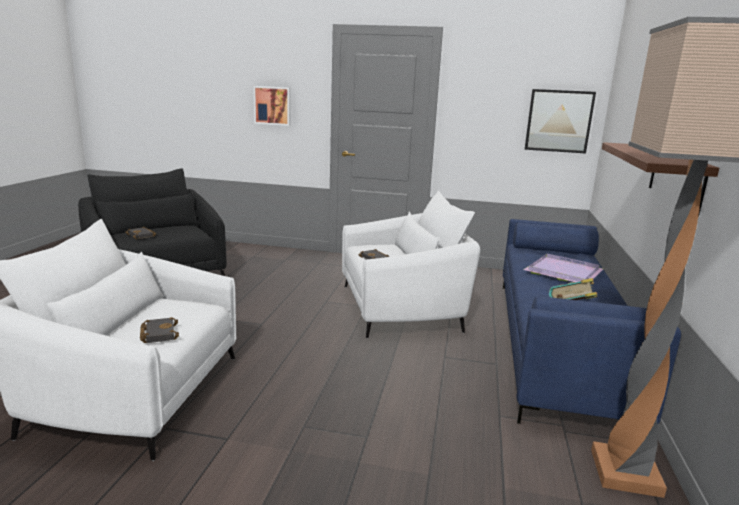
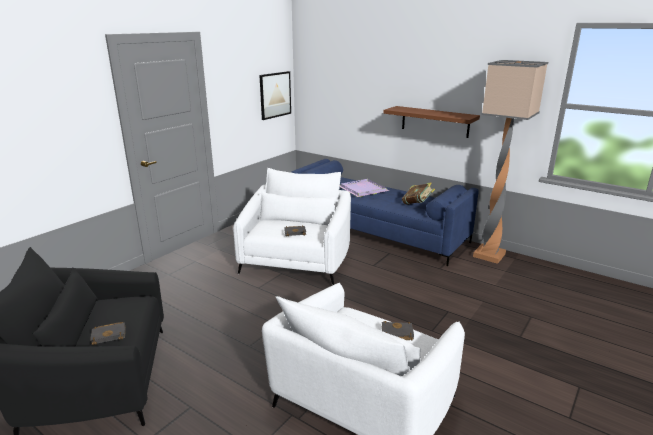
camera: 65 degrees left, 5 degrees up
picture [253,86,291,126] -> none

